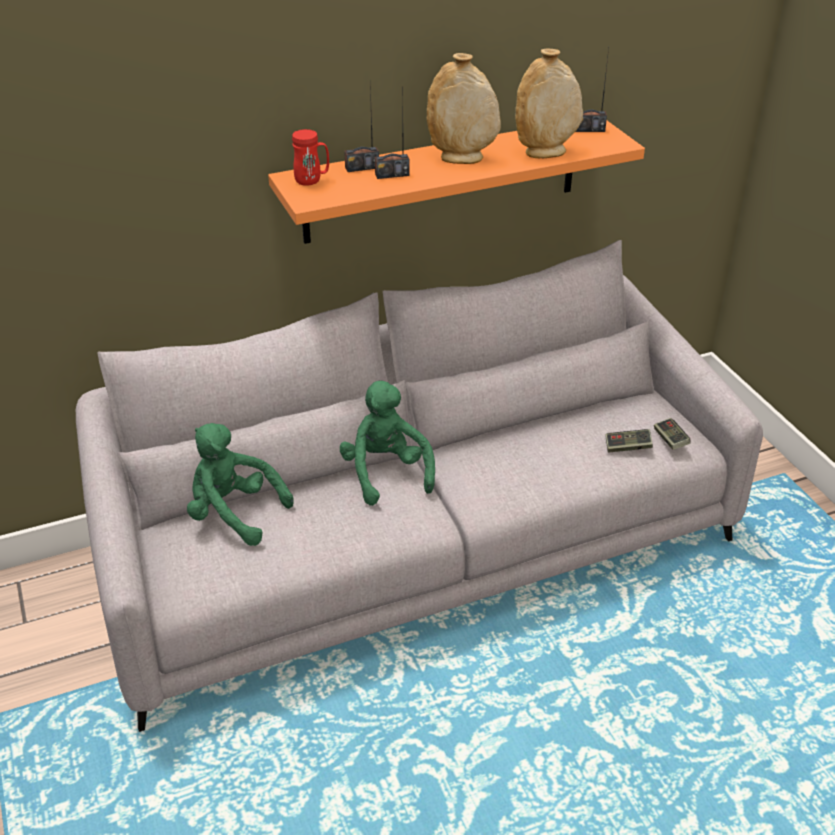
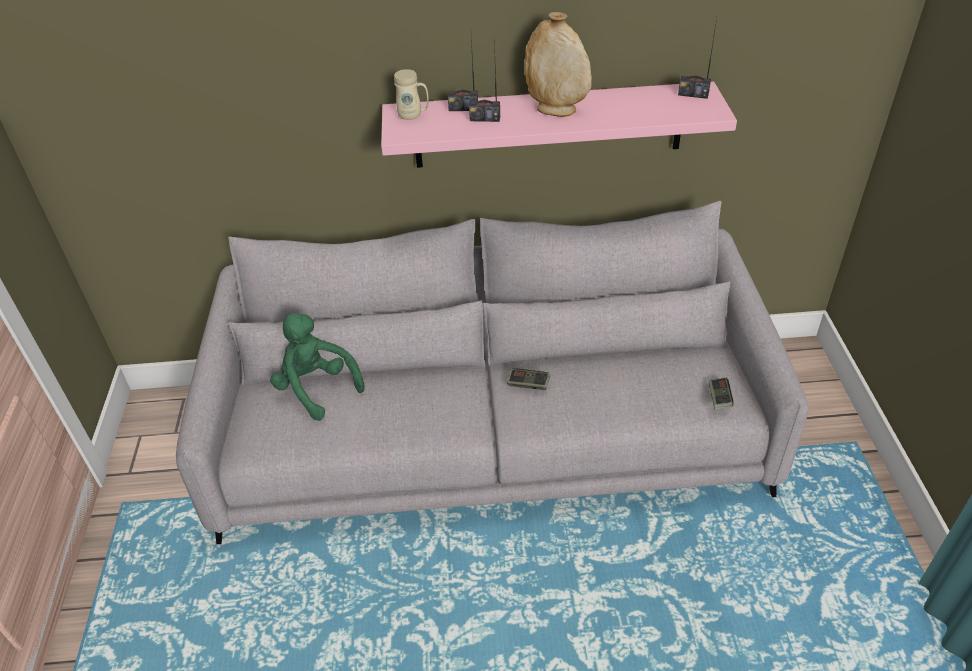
camera: 20 degrees right, 5 degrees up
orange shelf [268,121,645,244] -> pink shelf [381,82,737,168]
red mug [292,129,329,186] -> beige mug [394,69,429,120]
green plush toy [340,381,435,506] -> none
beige vase [515,48,583,158] -> none
game controller [606,429,653,453] -> game controller moved to [507,369,550,390]

